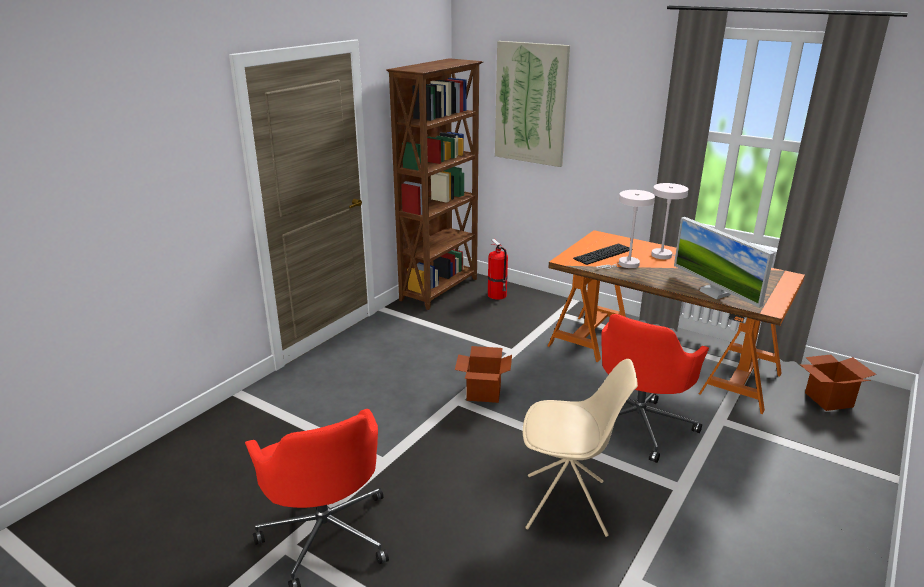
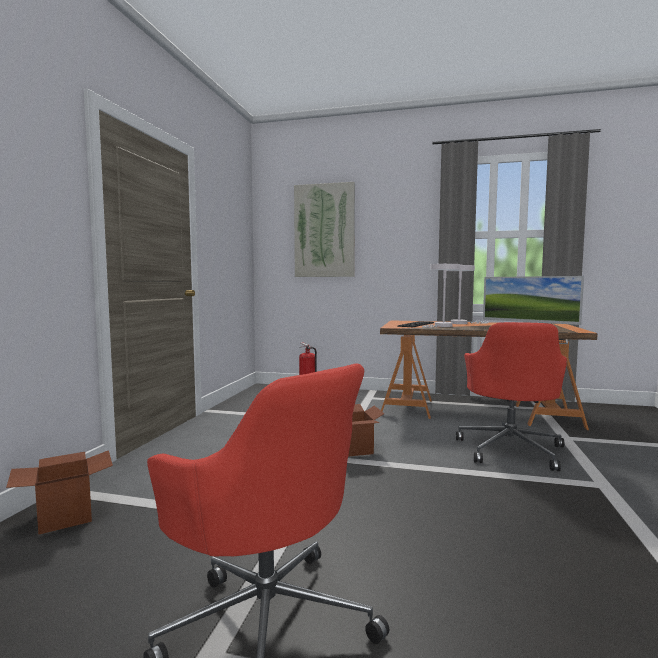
camera: 20 degrees left, 20 degrees down
brown bookcase [386,58,484,310] -> none
beige chair [523,359,638,537] -> none
cardboard box [800,354,876,411] -> cardboard box moved to [6,450,113,535]

